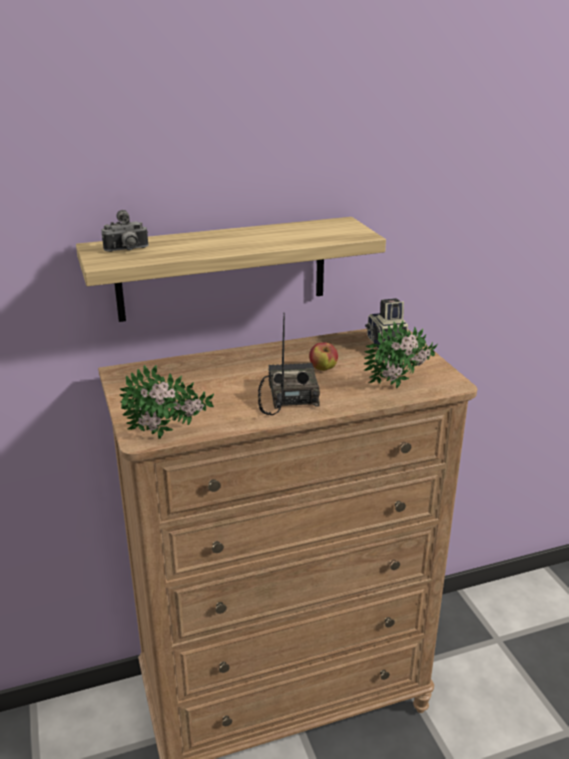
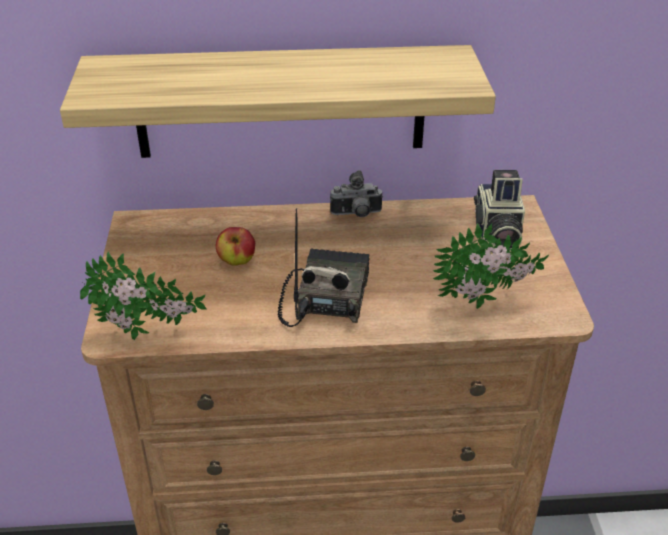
camera: 15 degrees right, 10 degrees up
camera [102,210,149,252] -> camera moved to [330,170,383,217]
apple [309,342,338,371] -> apple moved to [216,227,255,266]

